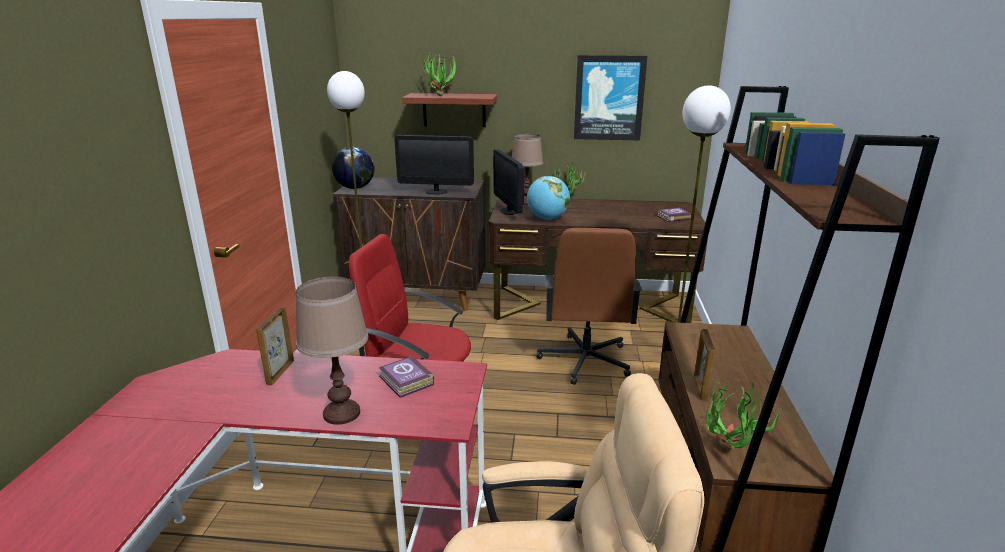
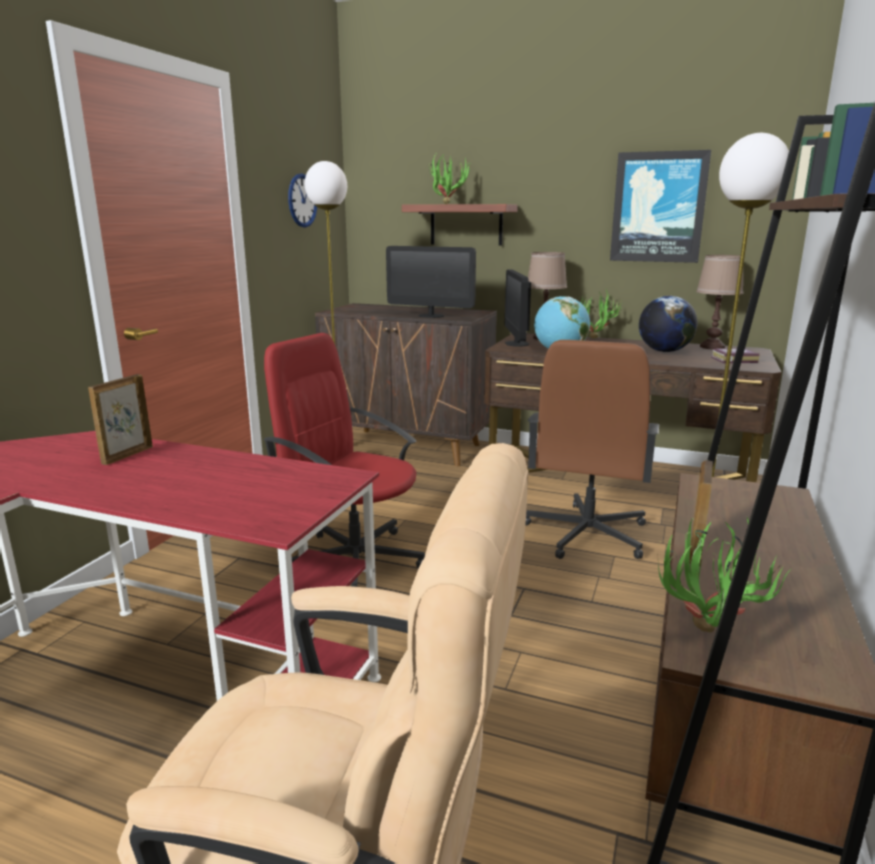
camera: 15 degrees right, 5 degrees down
brown table lamp [296,277,368,425] -> brown table lamp moved to [696,255,743,349]
globe [332,147,375,189] -> globe moved to [639,296,698,352]
book [379,356,434,398] -> none
none -> wall clock [288,174,317,227]

